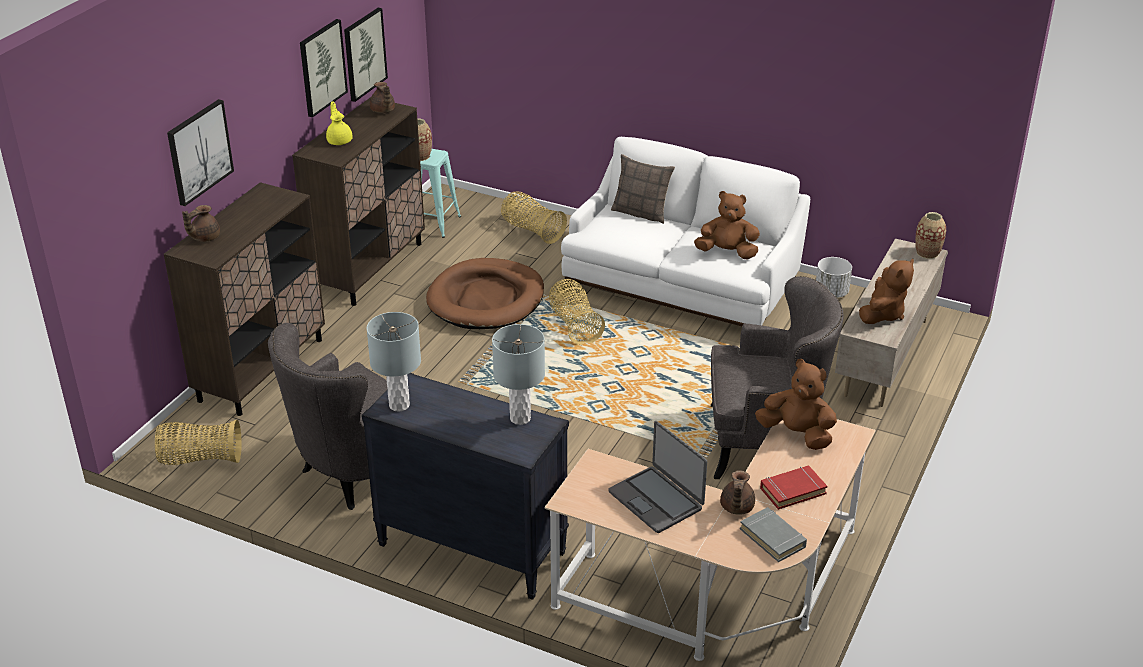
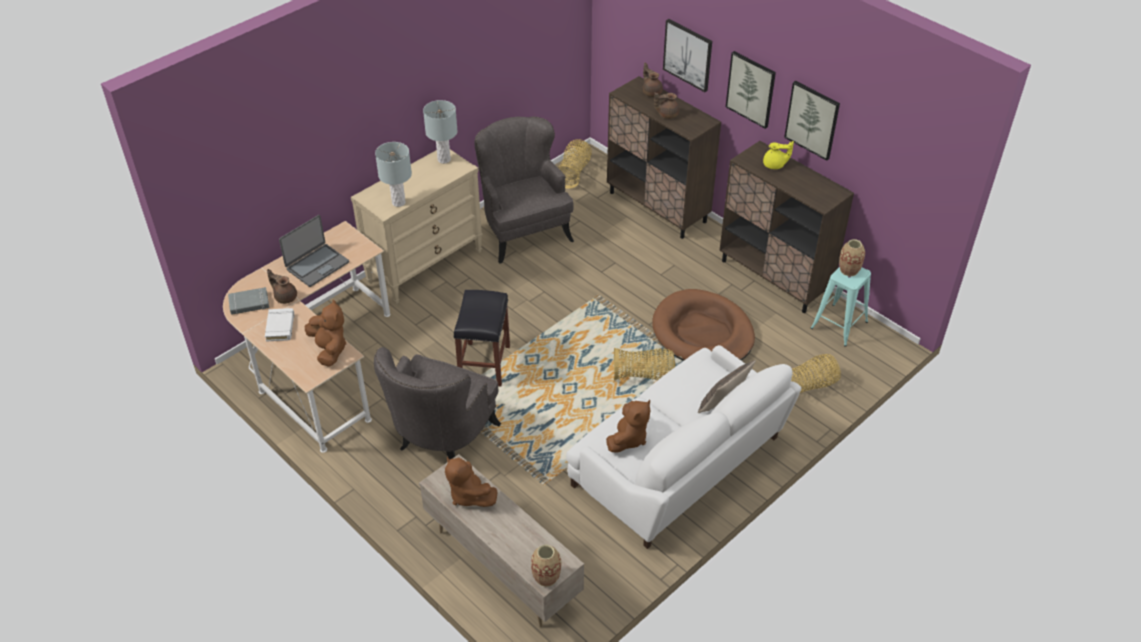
camera: 110 degrees right, 10 degrees up
picture [344,8,388,102] -> picture moved to [726,51,776,129]
black dresser [362,373,569,600] -> beige dresser [351,149,483,304]
brown teapot [370,82,395,113] -> brown teapot moved to [654,93,679,119]
laptop [609,421,707,533] -> laptop turned 150 degrees clockwise [279,215,349,287]
brown plush toy [755,359,837,450] -> brown plush toy turned 75 degrees counterclockwise [305,299,346,367]
red book [760,466,827,510] -> white book [265,308,294,342]
white planter [816,257,852,298] -> none
none -> black stool [454,290,510,386]

